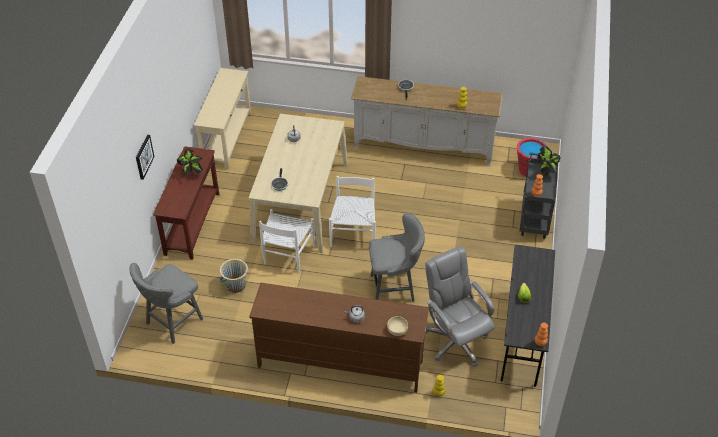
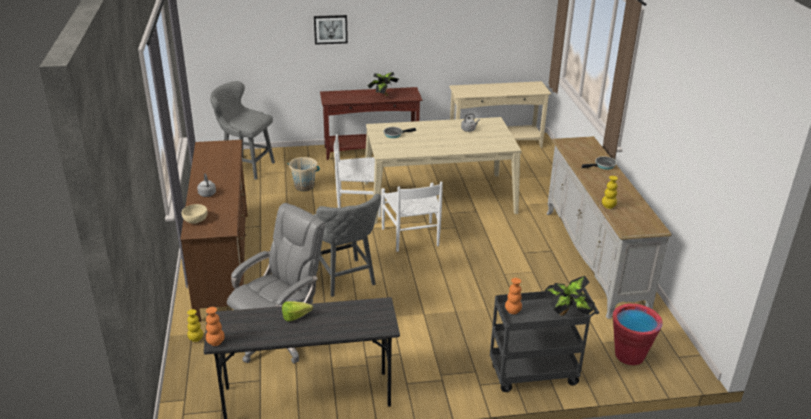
camera: 70 degrees right, 15 degrees down
white chair [329,176,376,247] -> white chair turned 90 degrees clockwise [381,181,443,252]

